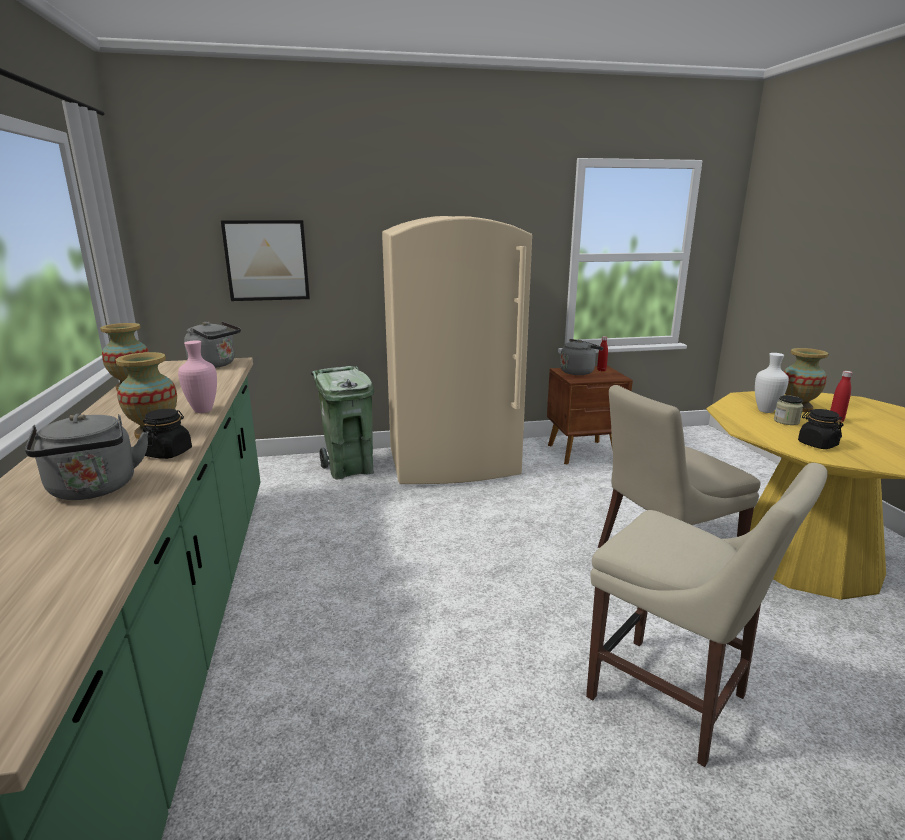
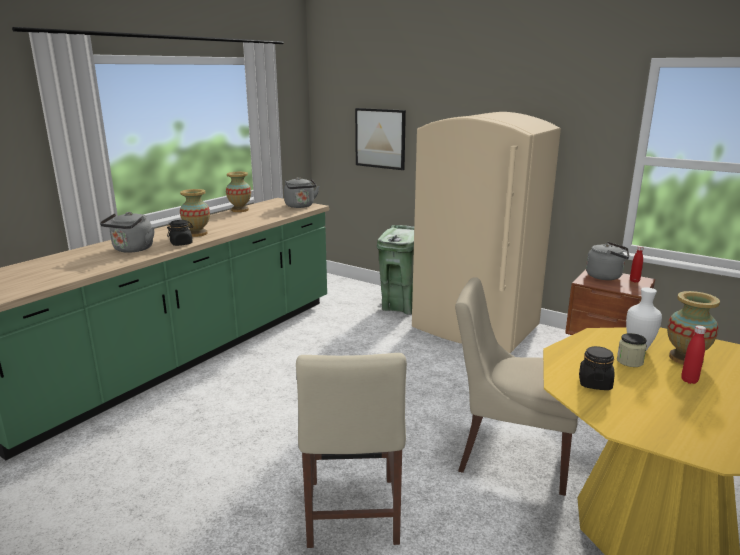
camera: 45 degrees right, 0 degrees up
pink vase [178,340,217,413] -> none

